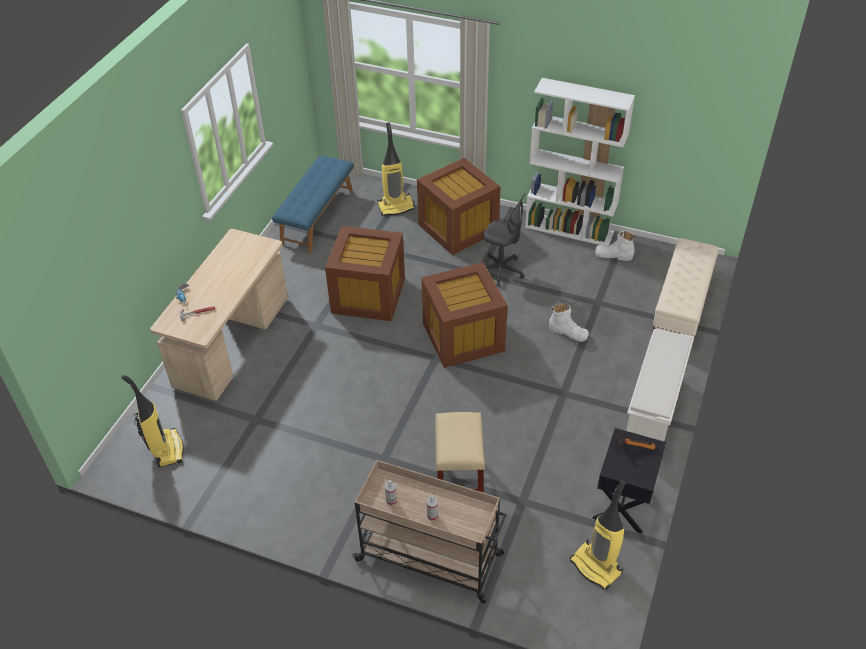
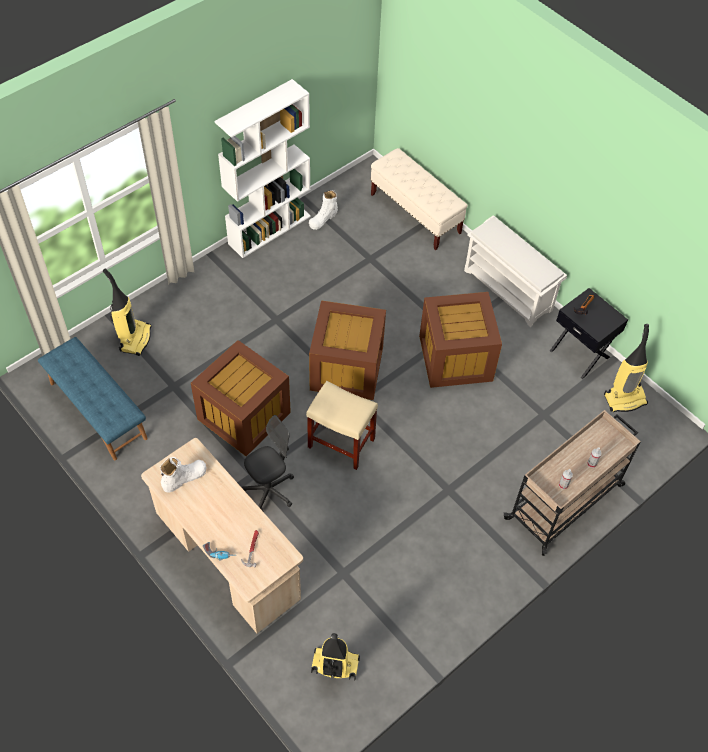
camera: 65 degrees left, 10 degrees up
brown storage box [417,158,501,255] -> brown storage box moved to [419,292,502,388]
beige stool [435,412,485,492] -> beige stool moved to [306,381,378,470]
grey office chair [483,193,526,287] -> grey office chair moved to [242,415,294,511]
white boot [549,304,589,342] -> white boot moved to [160,457,206,493]

